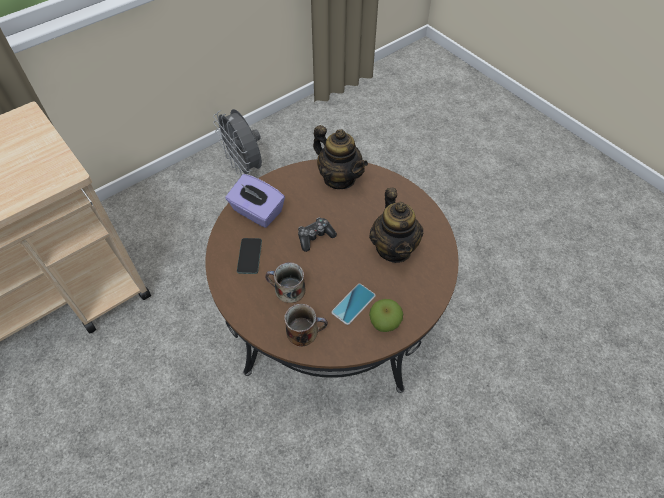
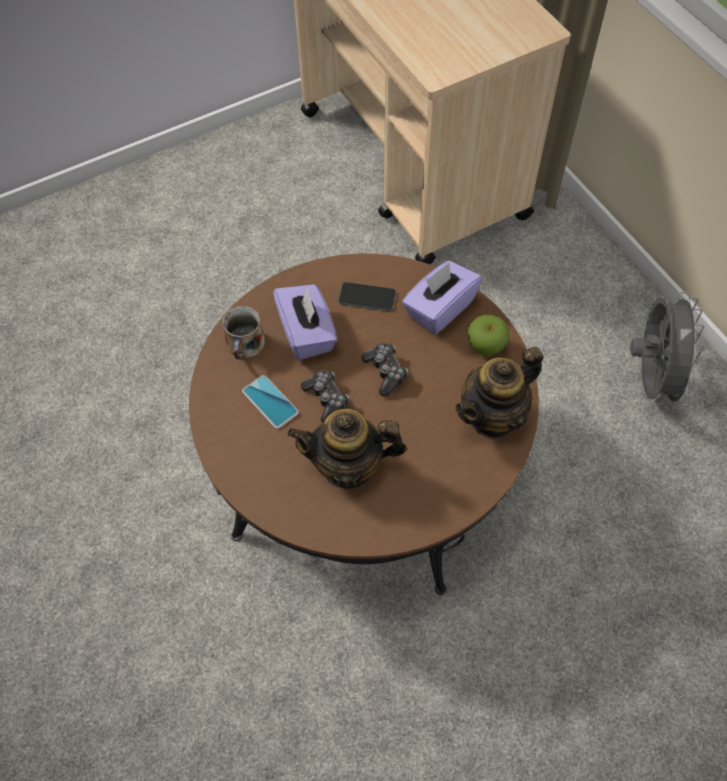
camera: 100 degrees right, 5 degrees up
grey fan [213,109,262,176] -> grey fan turned 120 degrees clockwise [630,292,704,409]
mug [265,262,305,303] -> purple tissue box [273,284,337,360]
apple [369,299,403,332] -> apple moved to [468,315,510,356]
none -> game controller [301,370,349,423]

